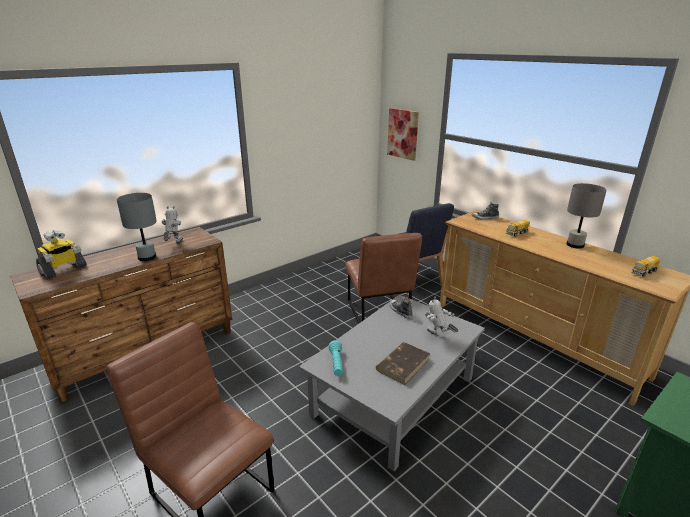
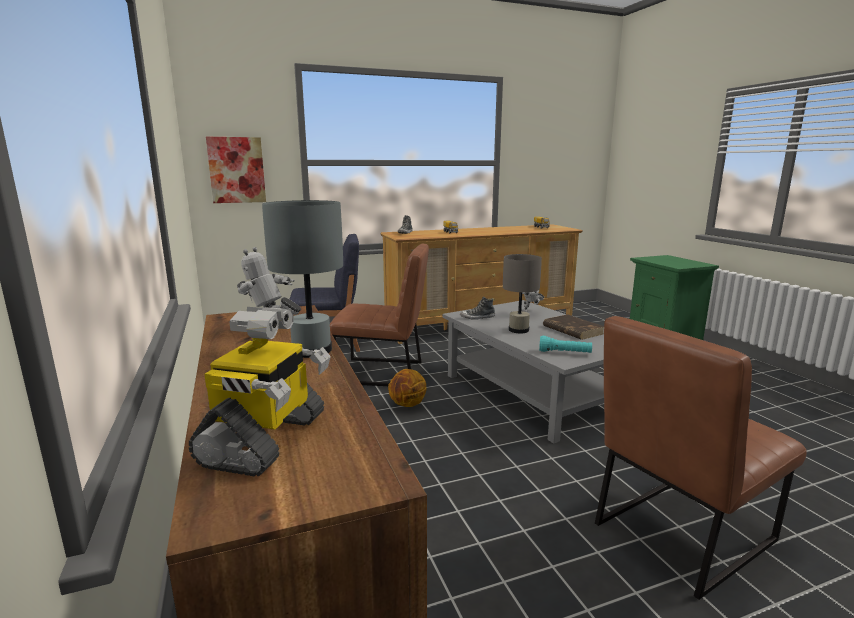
camera: 70 degrees left, 10 degrees down
toy robot [36,230,87,279] -> toy robot turned 45 degrees clockwise [189,307,330,476]
grey table lamp [566,183,607,249] -> grey table lamp moved to [503,254,542,333]
none -> basketball [388,369,427,407]

